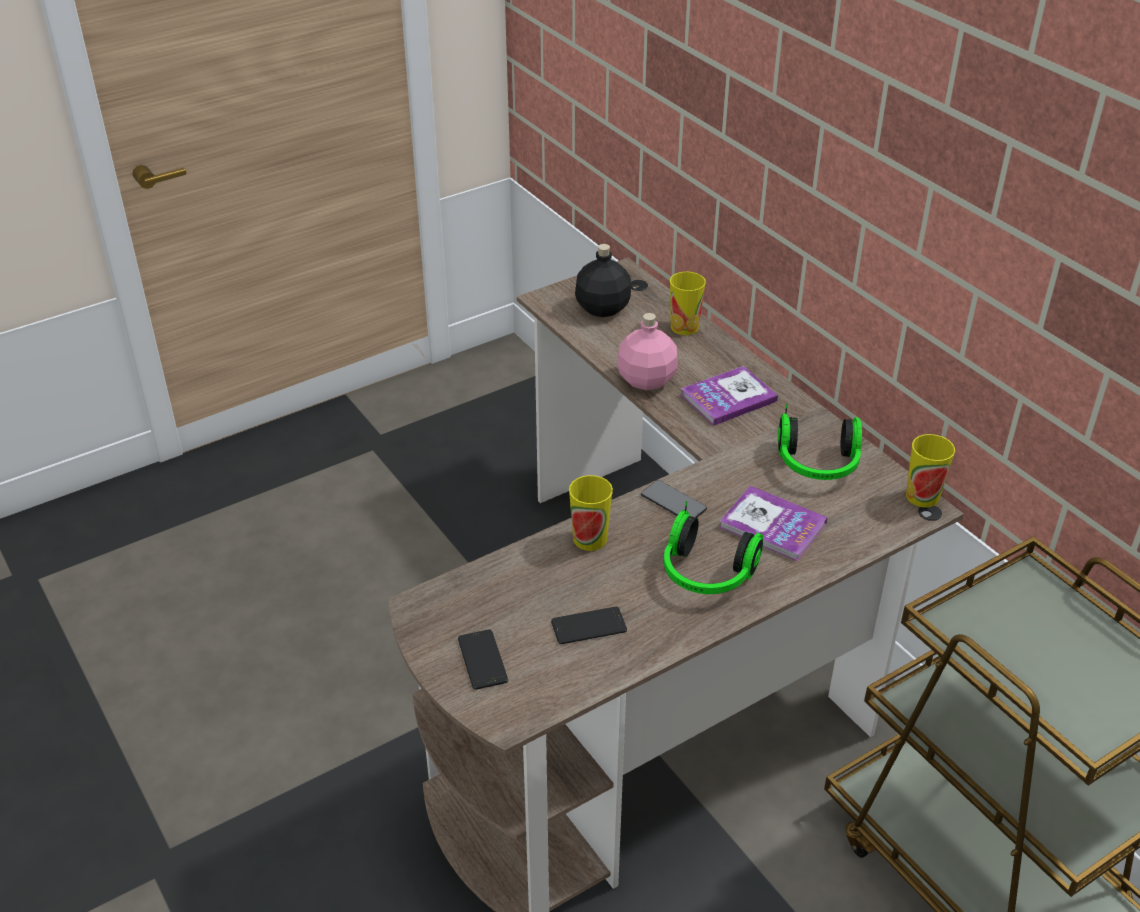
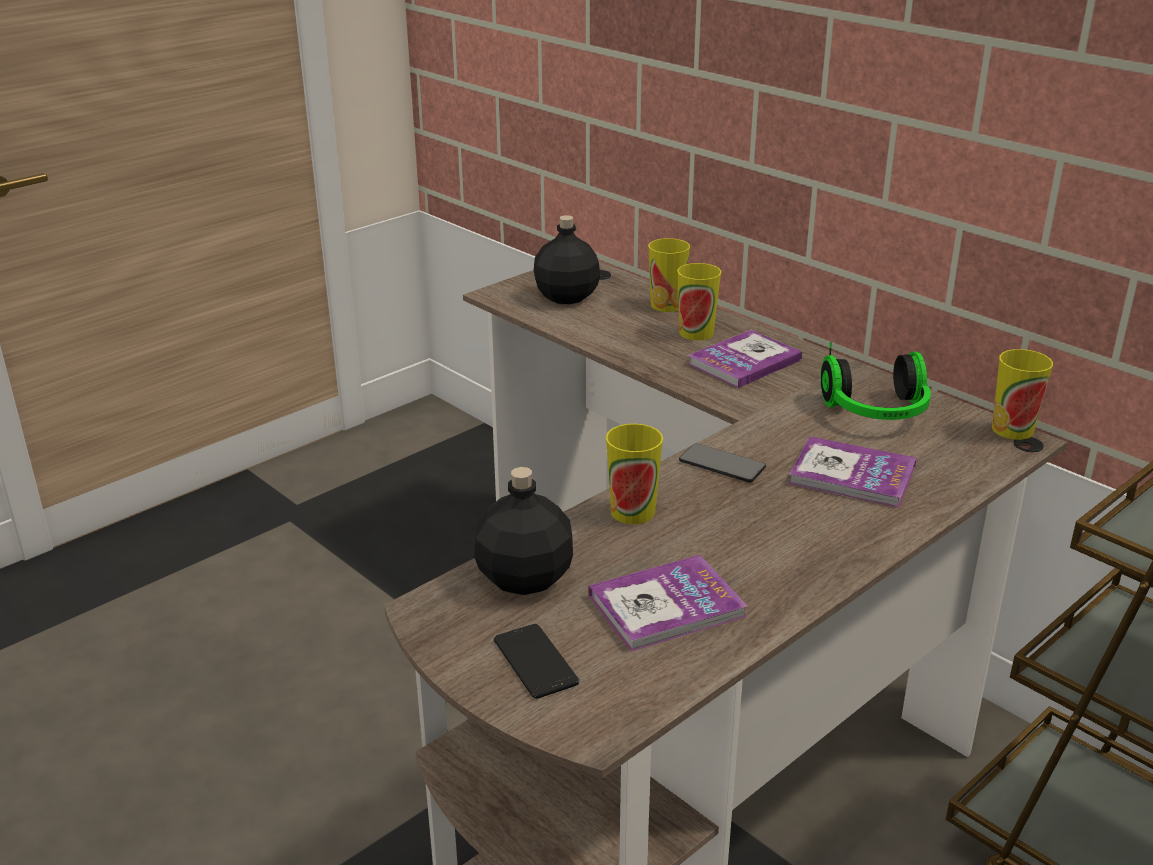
camera: 10 degrees left, 10 degrees down
phone [551,607,627,644] -> book [589,555,747,652]
pink bottle [617,313,678,390] -> none
headphones [664,501,763,594] -> none
none -> black bottle [474,467,573,595]
none -> cup [677,263,721,340]

